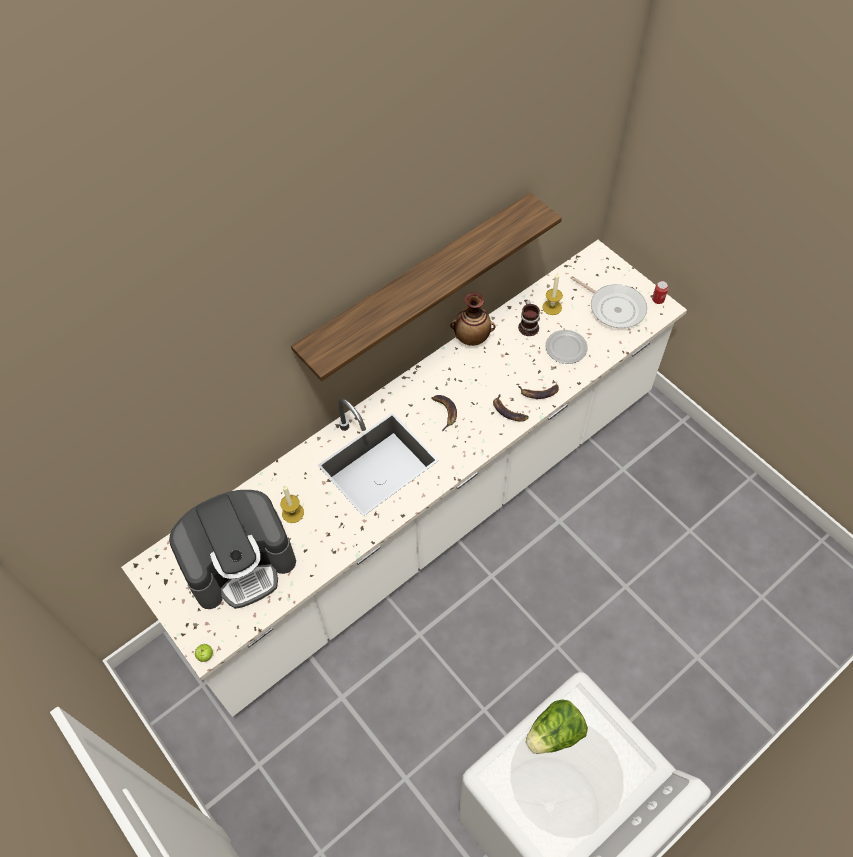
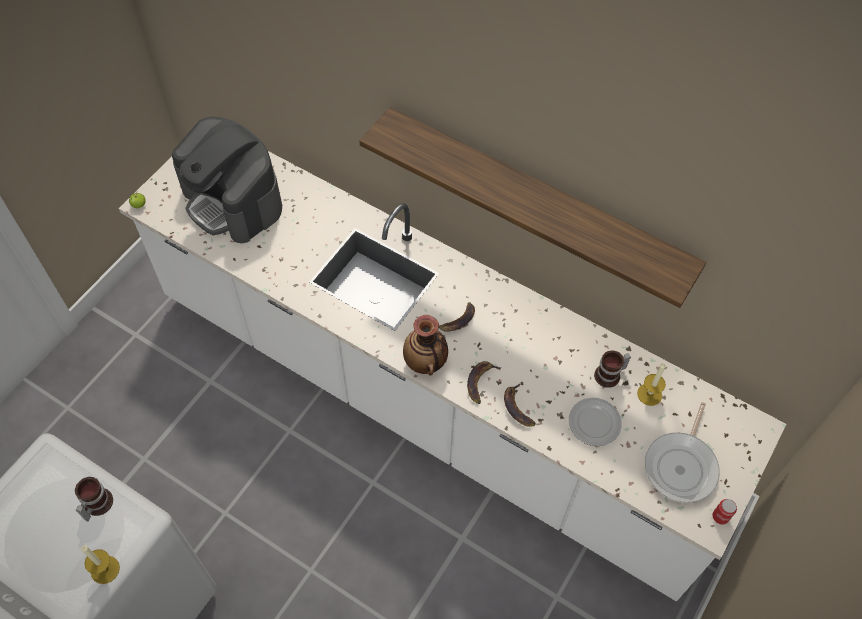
camera: 70 degrees right, 0 degrees up
candle [280,485,304,523] -> candle moved to [81,545,120,584]
vase [450,292,495,346] -> vase moved to [403,315,448,375]
lettuce [526,700,588,754] -> mug [75,477,113,521]

